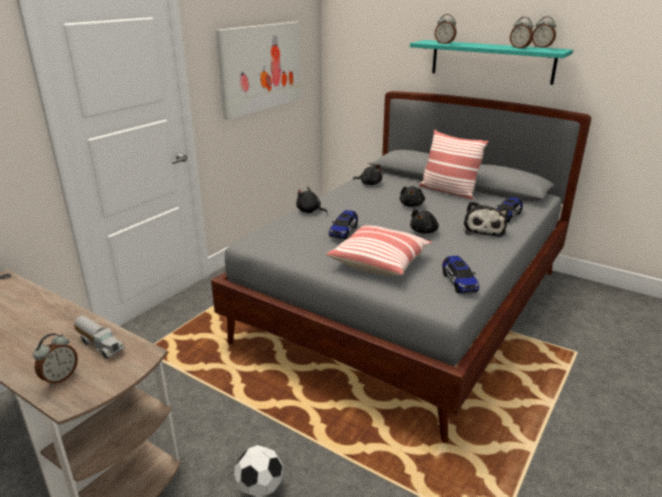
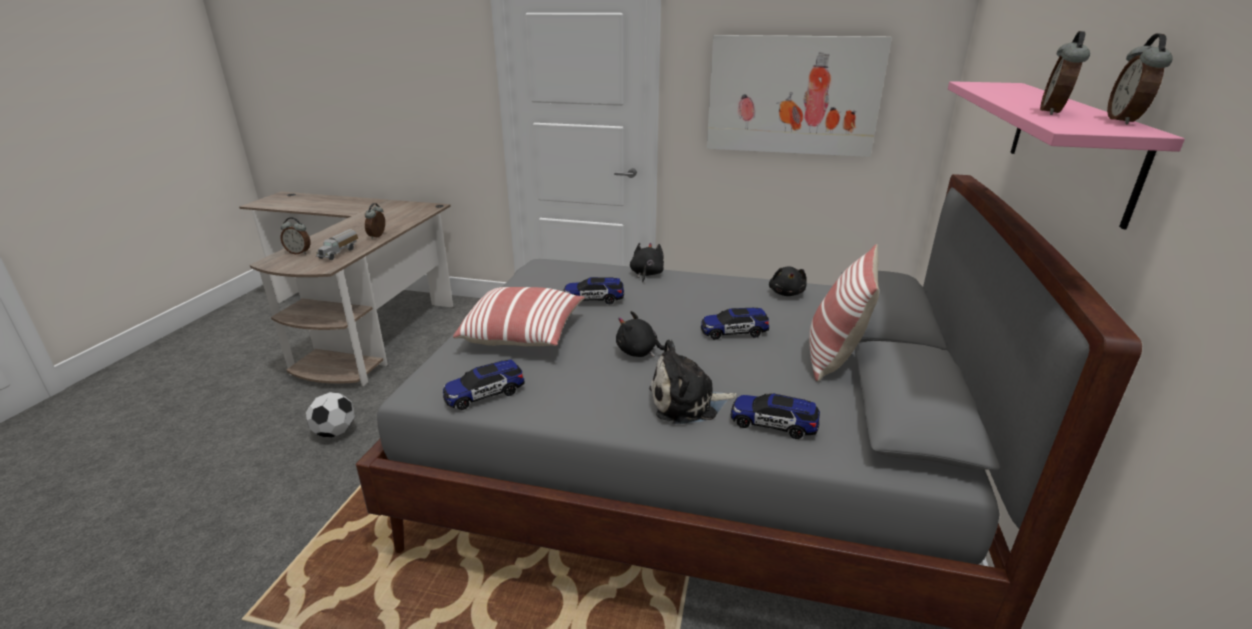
camera: 70 degrees right, 0 degrees up
black plush toy [400,186,425,207] -> toy car [701,308,769,340]
turquoise shelf [410,40,573,85] -> pink shelf [948,81,1185,229]
alarm clock [435,14,456,44] -> alarm clock moved to [365,203,385,239]

